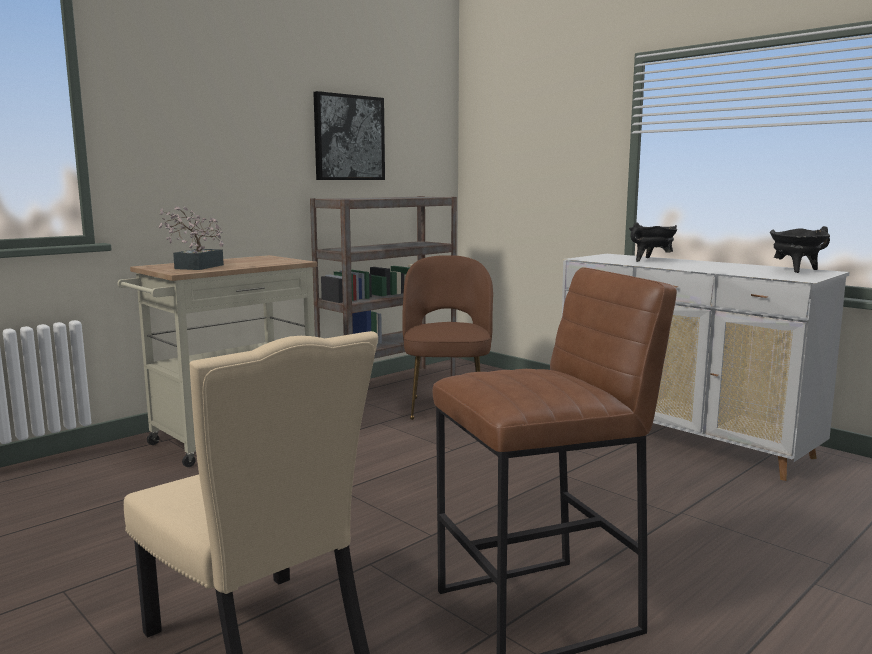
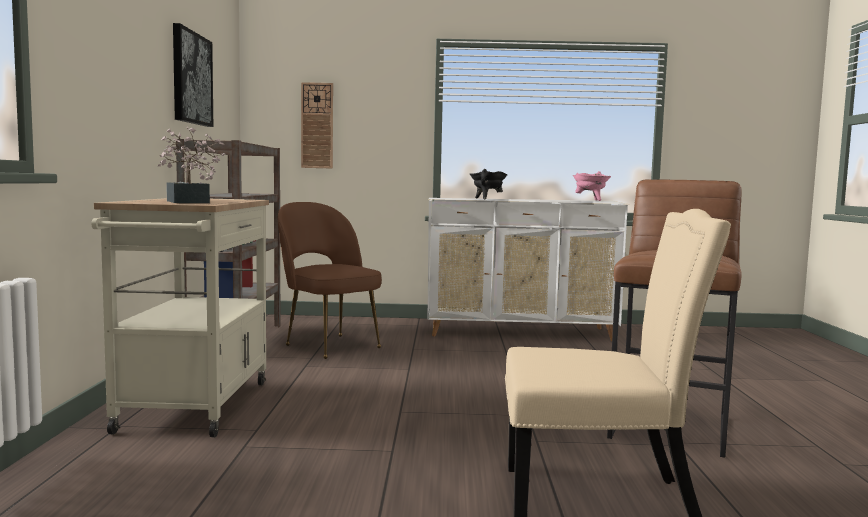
camera: 45 degrees left, 5 degrees down
black cooking pot [770,226,830,273] -> pink cooking pot [573,171,611,201]
none -> wall clock [301,82,333,169]

